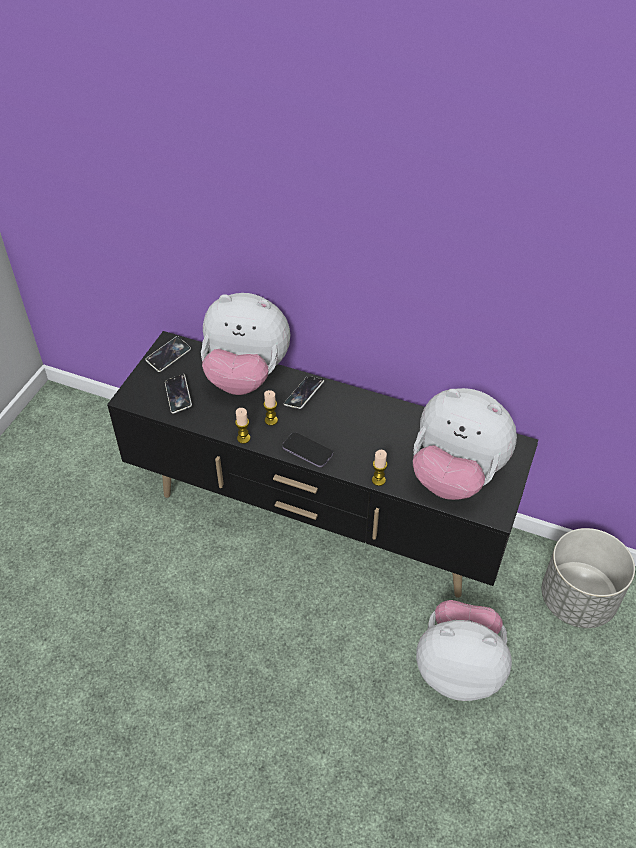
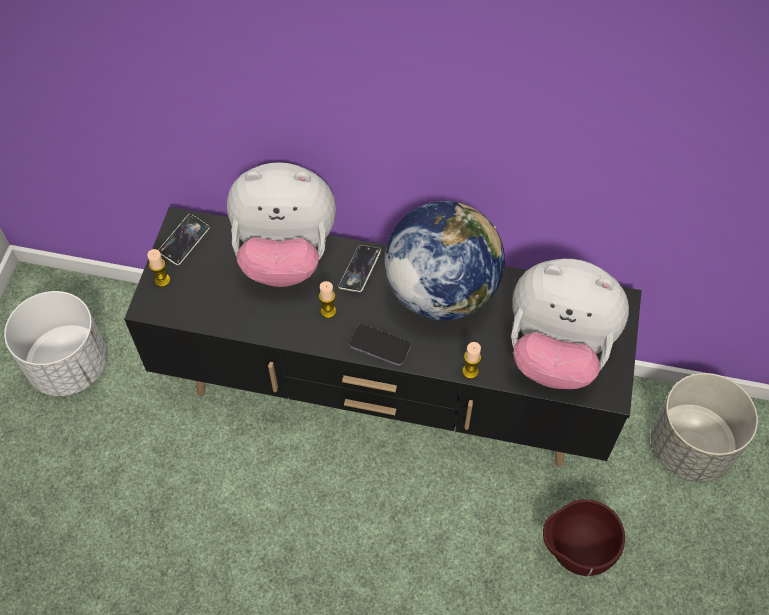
camera: 10 degrees left, 10 degrees up
phone [165,374,192,414] -> none
candle [235,408,251,444] -> candle moved to [147,249,170,287]
plush toy [416,600,512,701] -> brown bowl [543,499,625,576]
none -> white planter [4,291,107,396]
none -> globe [385,201,505,320]

